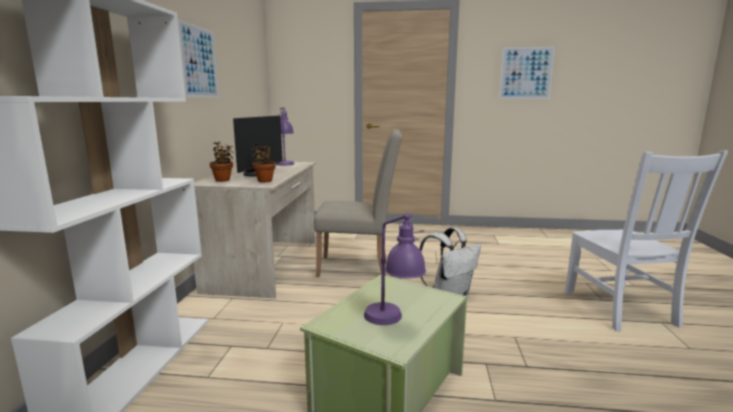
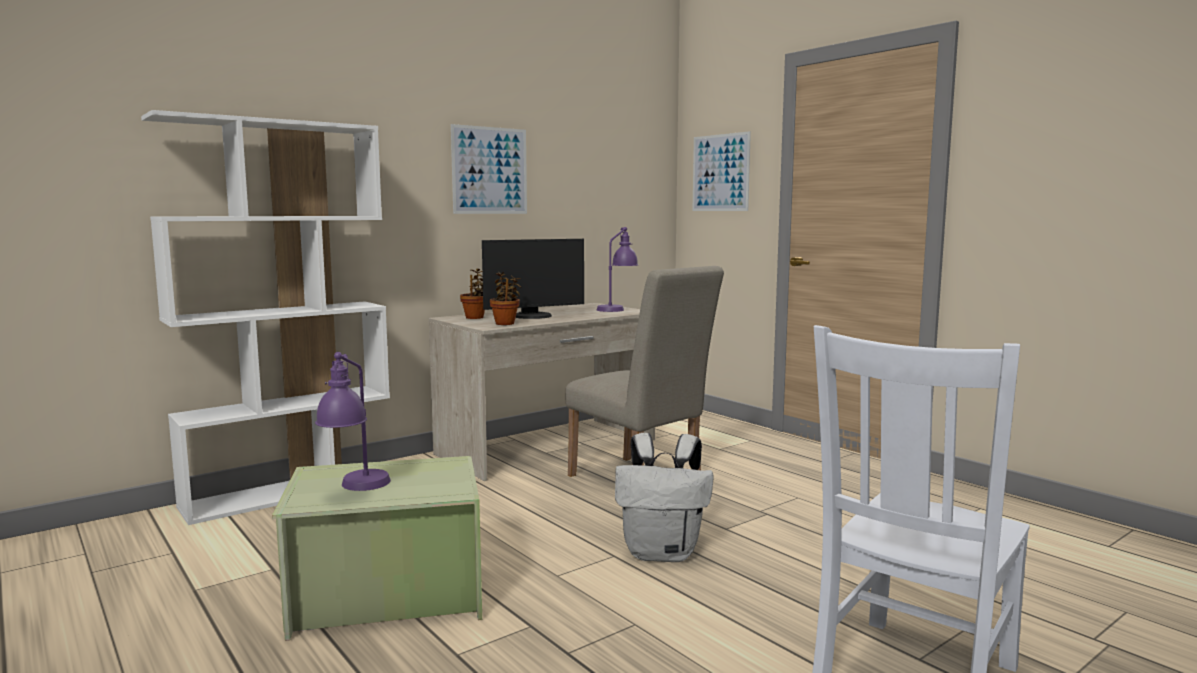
camera: 45 degrees right, 5 degrees down
picture [499,47,555,99] -> picture moved to [692,131,751,211]

